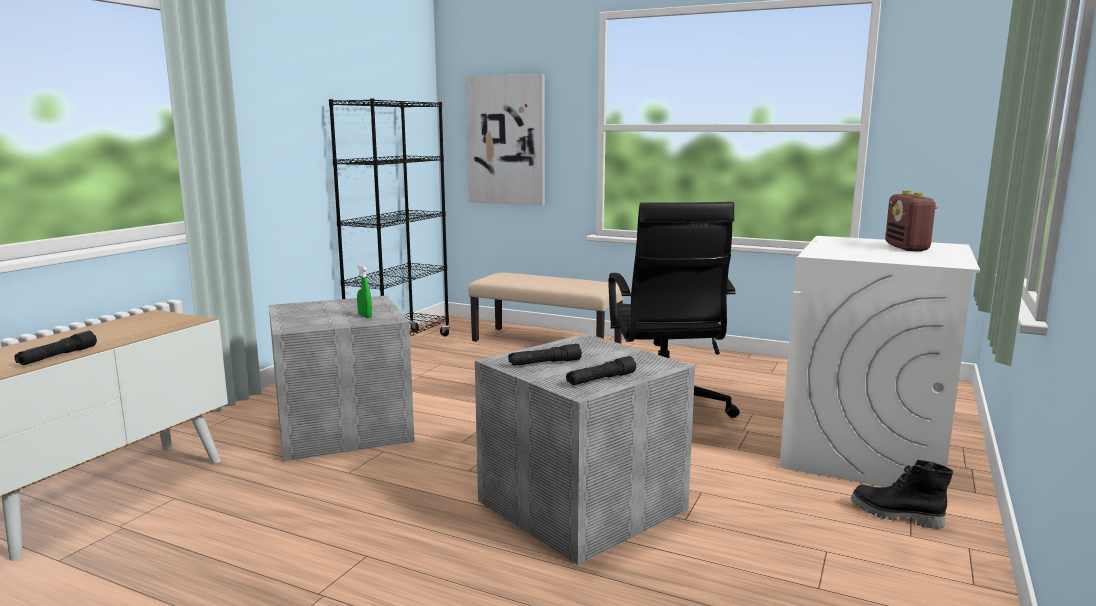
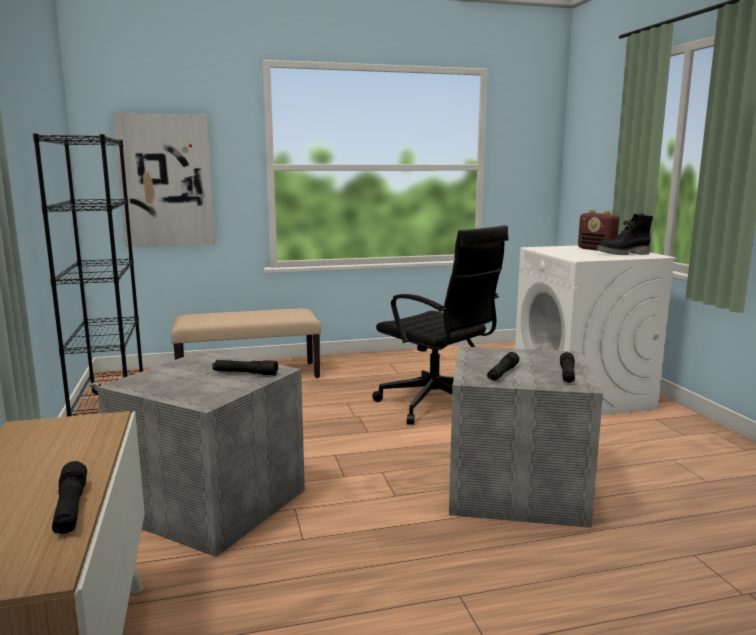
camera: 40 degrees left, 0 degrees up
green spray bottle [357,265,372,318] -> black flashlight [212,360,278,375]
black boot [851,460,953,529] -> black boot moved to [597,213,653,255]

